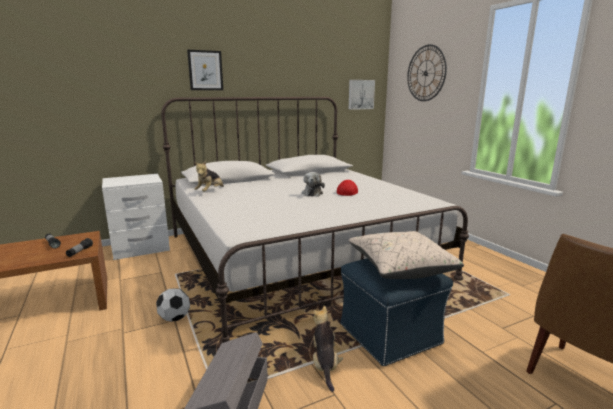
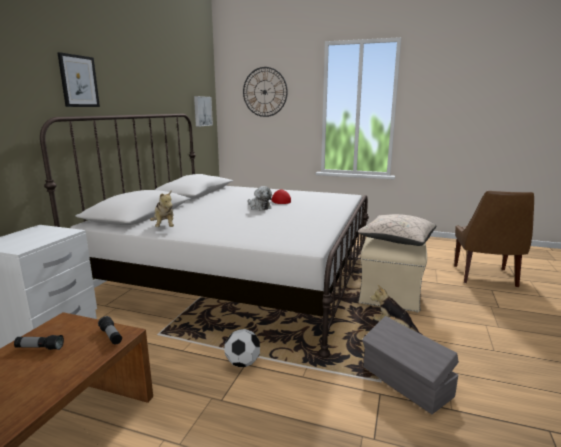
camera: 45 degrees left, 0 degrees up
blue ottoman [340,258,453,366] -> beige ottoman [359,237,427,313]

